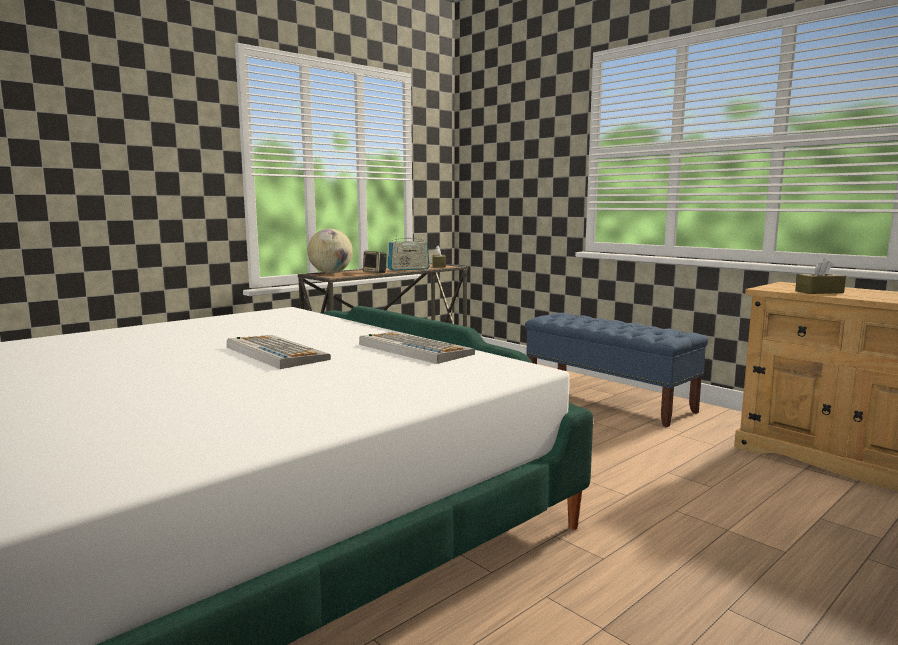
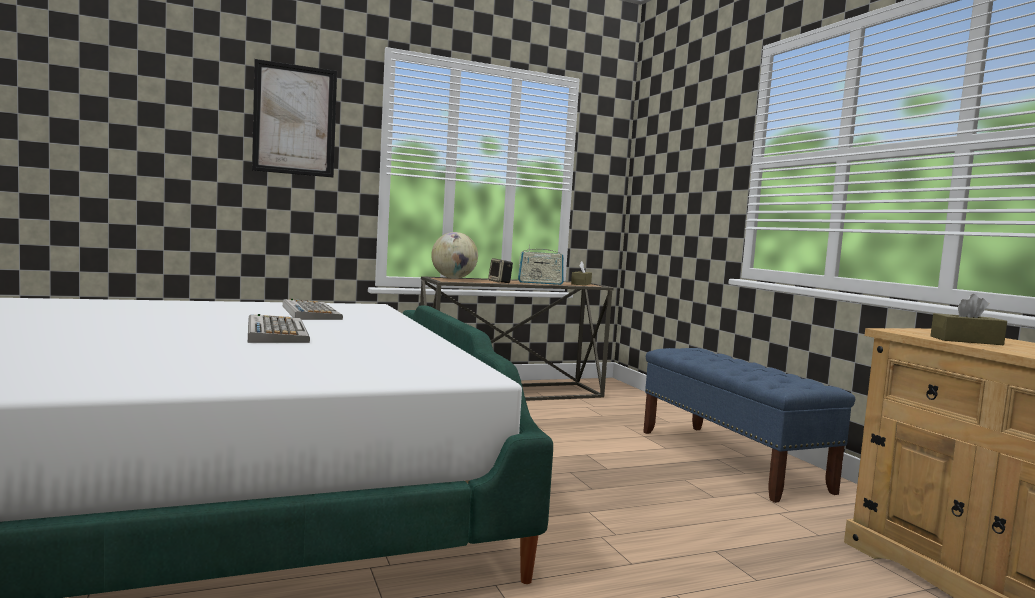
camera: 20 degrees right, 5 degrees down
keyboard [359,332,475,364] -> keyboard moved to [283,299,343,320]
none -> picture [252,59,337,178]

